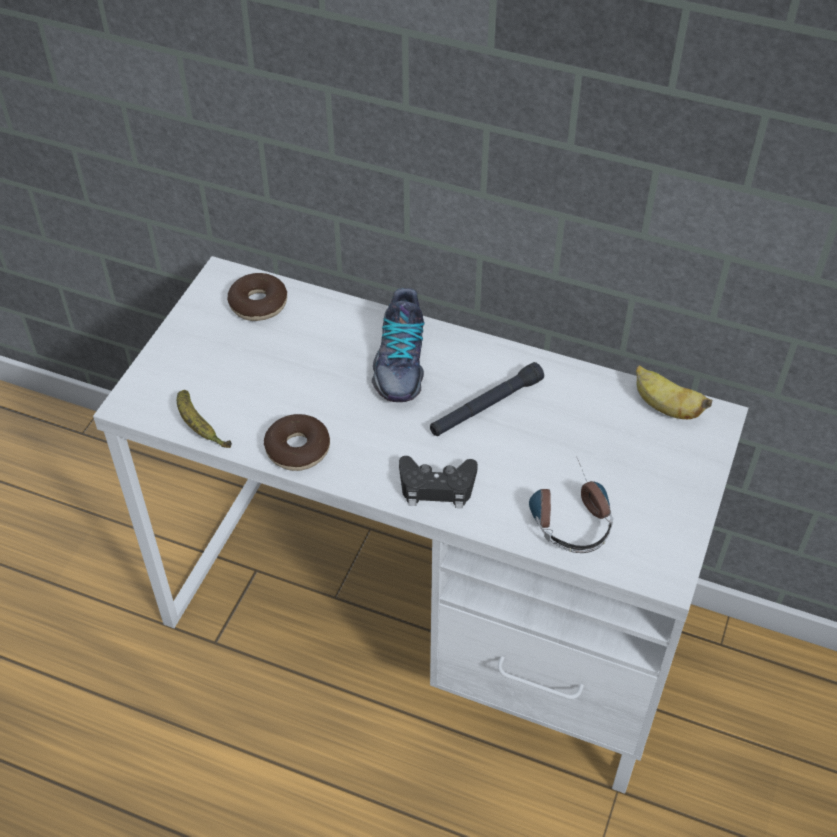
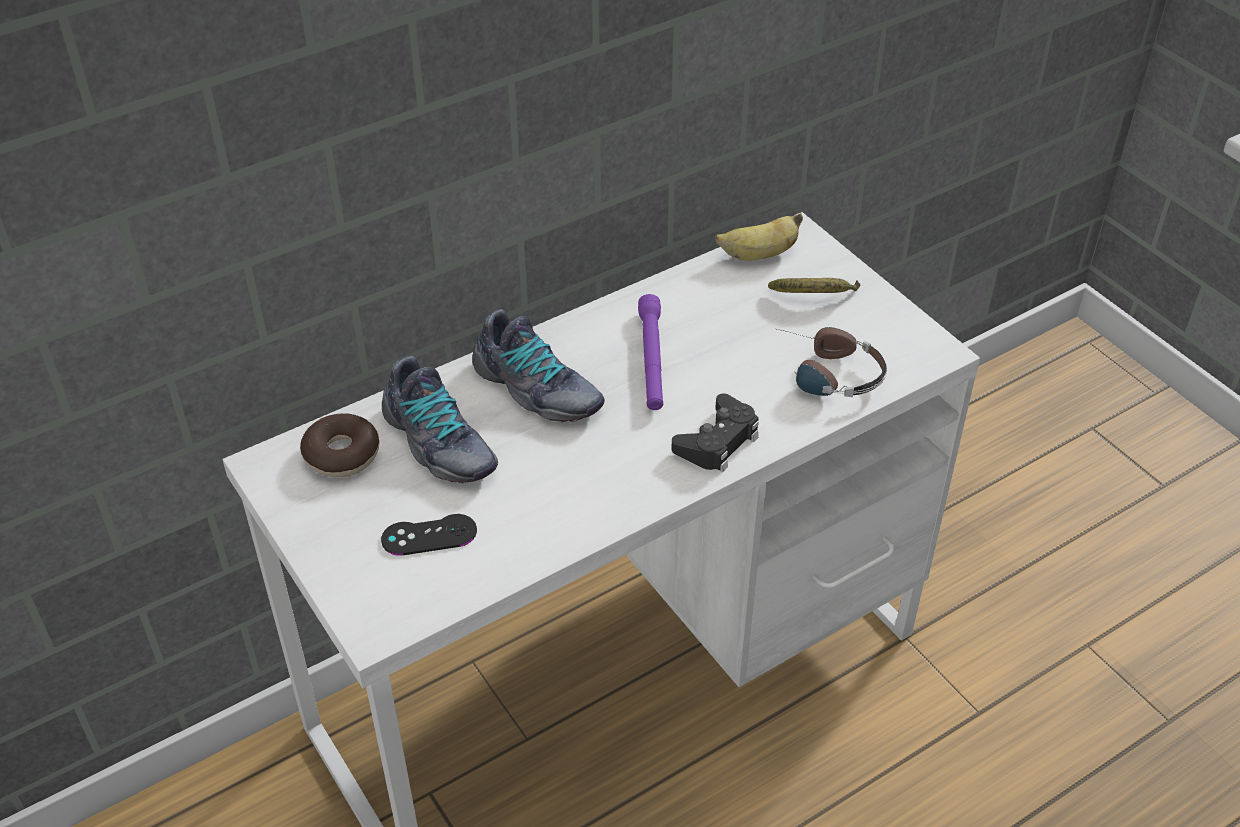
camera: 55 degrees left, 5 degrees down
banana [177,390,232,448] -> banana moved to [768,278,860,293]
donut [264,414,330,471] -> none
black flashlight [430,362,544,436] -> purple flashlight [638,294,663,410]
none -> black game controller [381,514,477,556]
none -> shoe [382,356,498,483]

